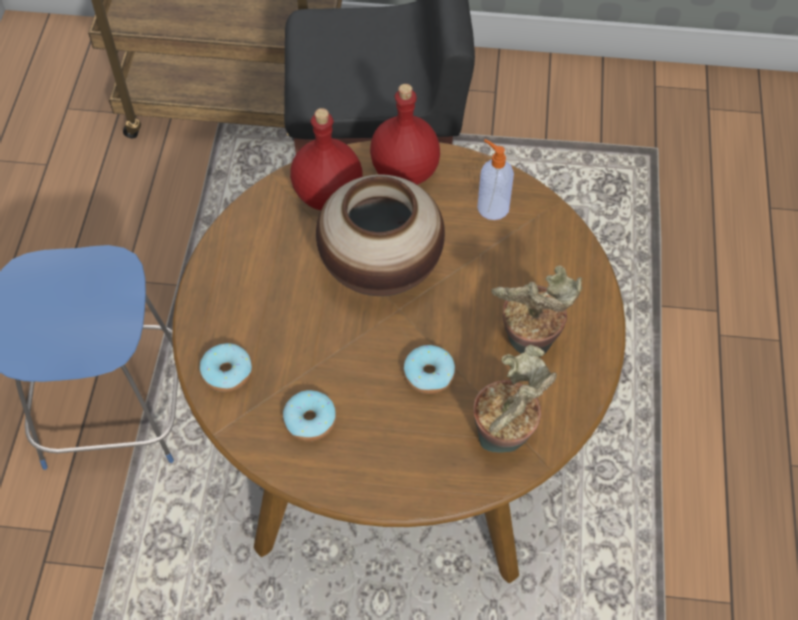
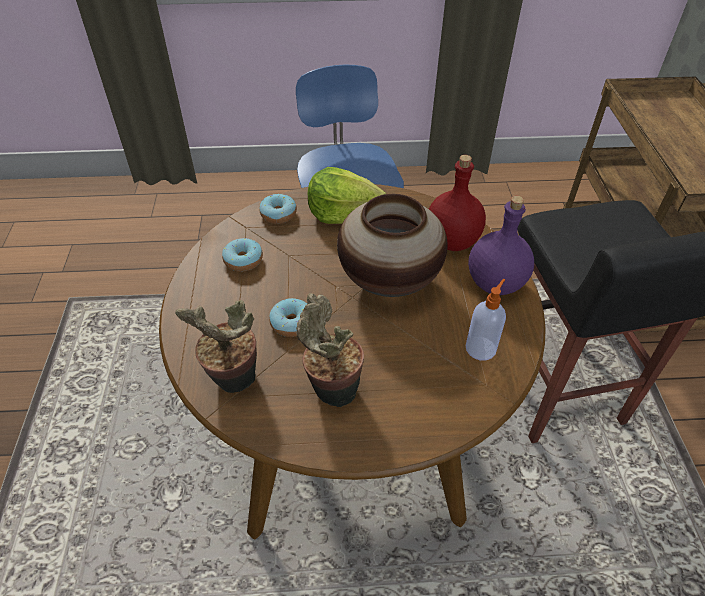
camera: 80 degrees right, 10 degrees down
red bottle [370,84,440,185] -> purple bottle [468,196,534,295]
none -> lettuce [307,167,386,224]

